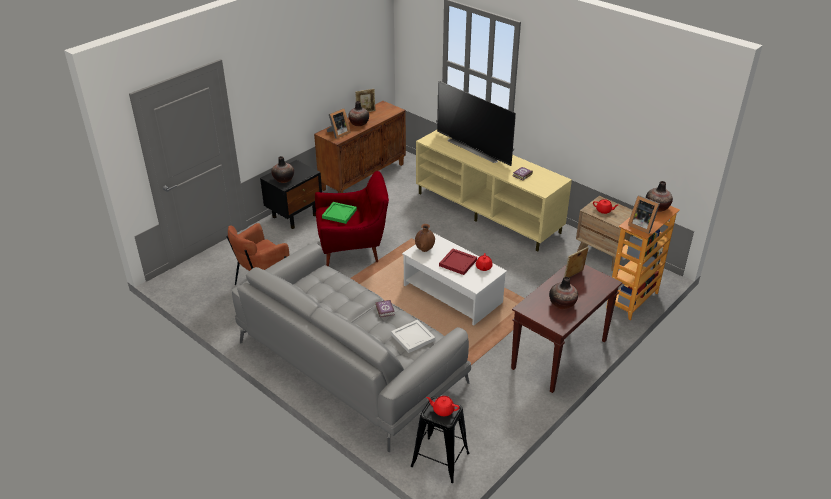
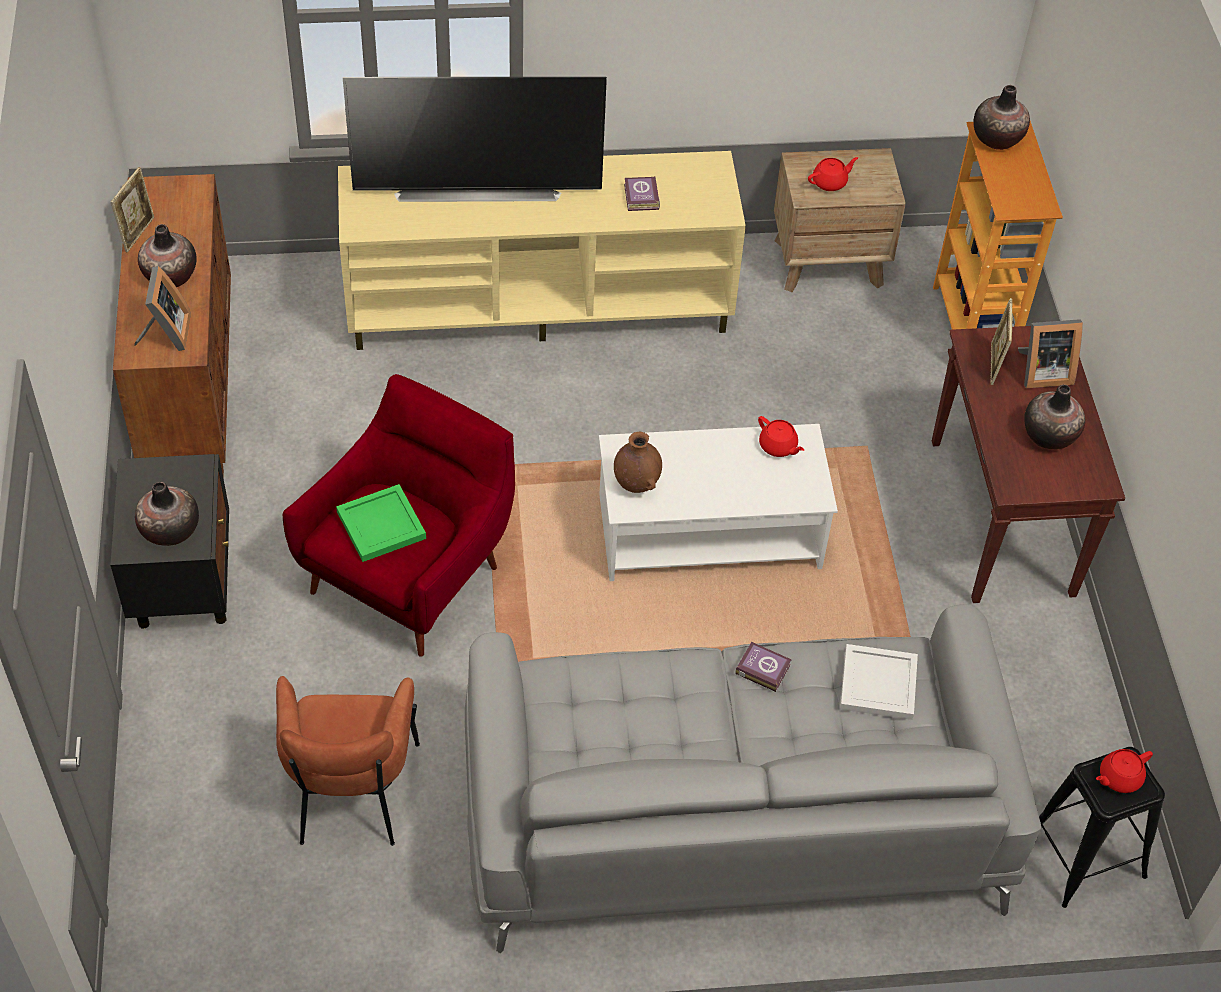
camera: 50 degrees left, 15 degrees up
red tray [439,249,477,275] -> none
picture frame [628,195,660,234] -> picture frame moved to [1018,319,1083,388]

